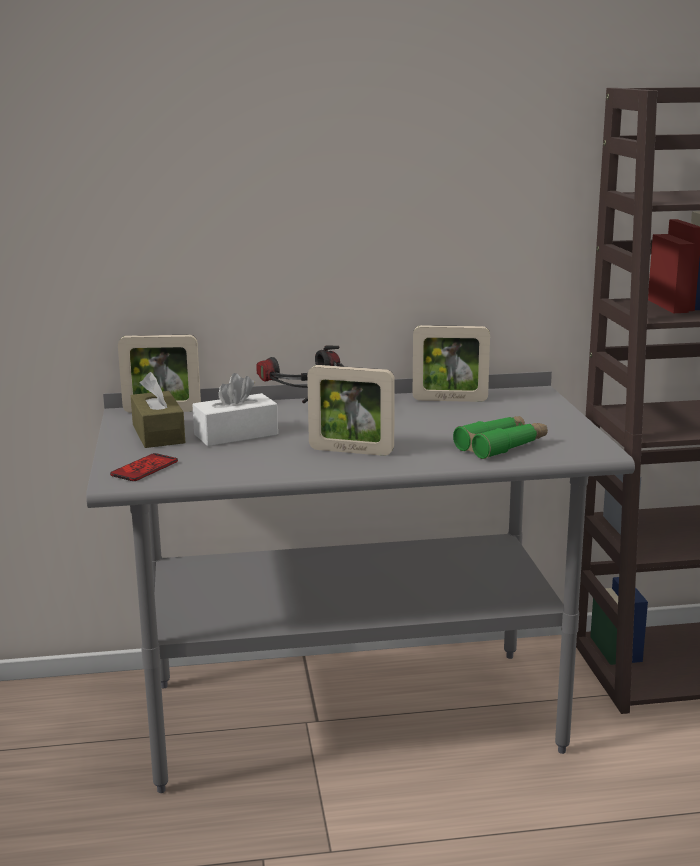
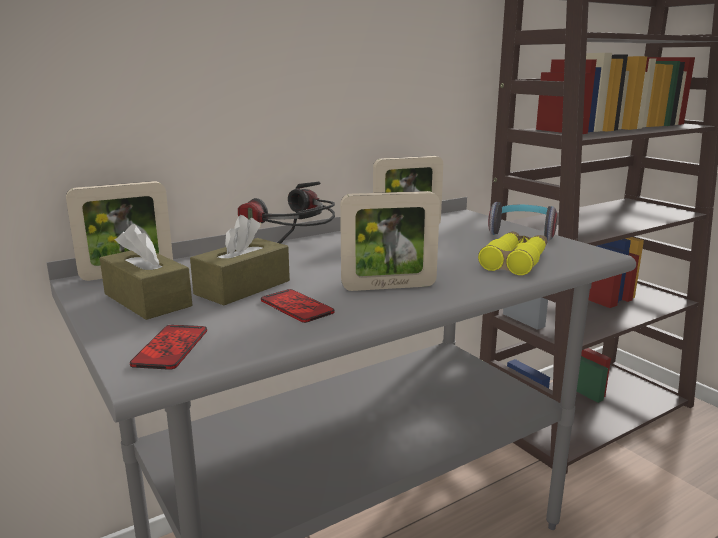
camera: 25 degrees left, 0 degrees up
white tissue box [192,373,278,446] -> brown tissue box [190,215,290,305]
green binoculars [453,416,548,459] -> yellow binoculars [478,231,548,276]
none -> phone [261,289,335,323]
none -> headphones [488,202,558,240]

